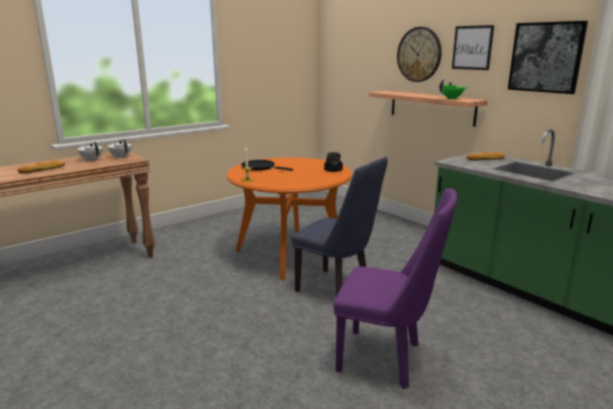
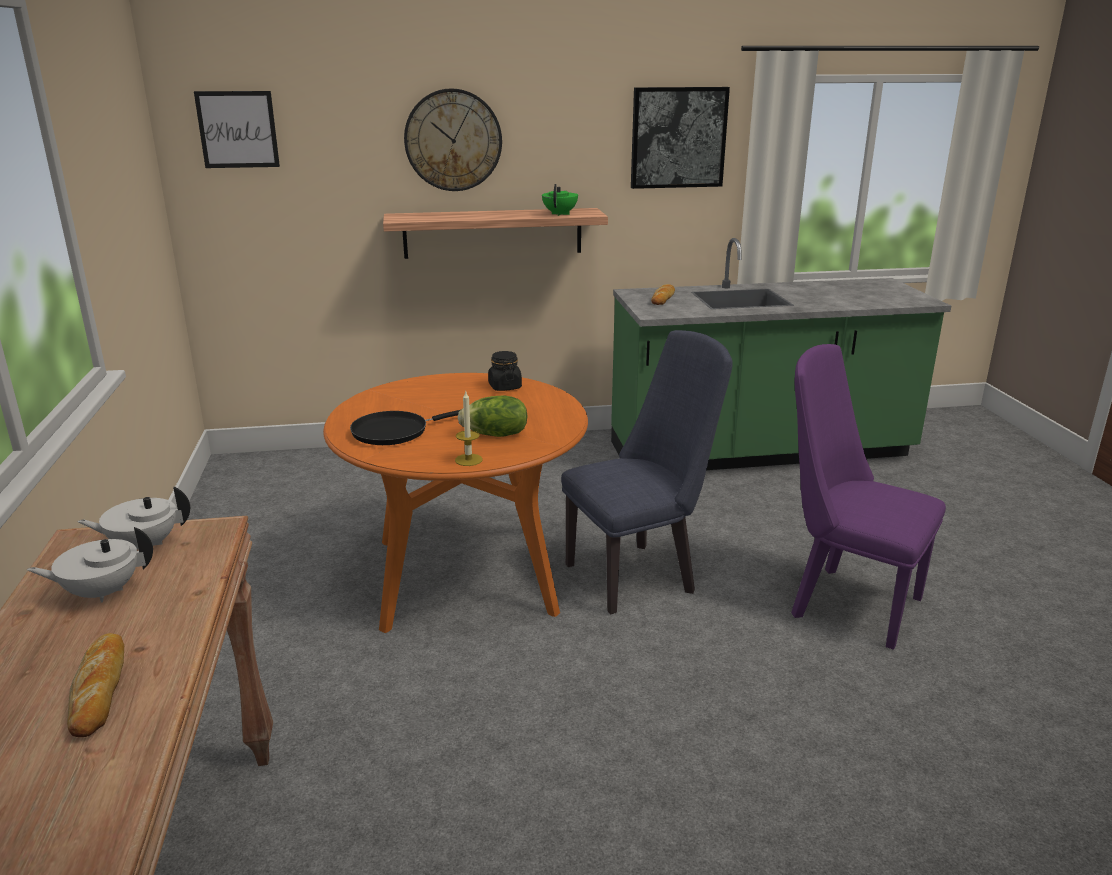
camera: 60 degrees left, 5 degrees up
purple chair [334,188,457,389] -> purple chair turned 105 degrees counterclockwise [791,344,946,650]
picture [452,25,494,70] -> picture moved to [194,91,280,168]
none -> lettuce [458,395,528,437]

